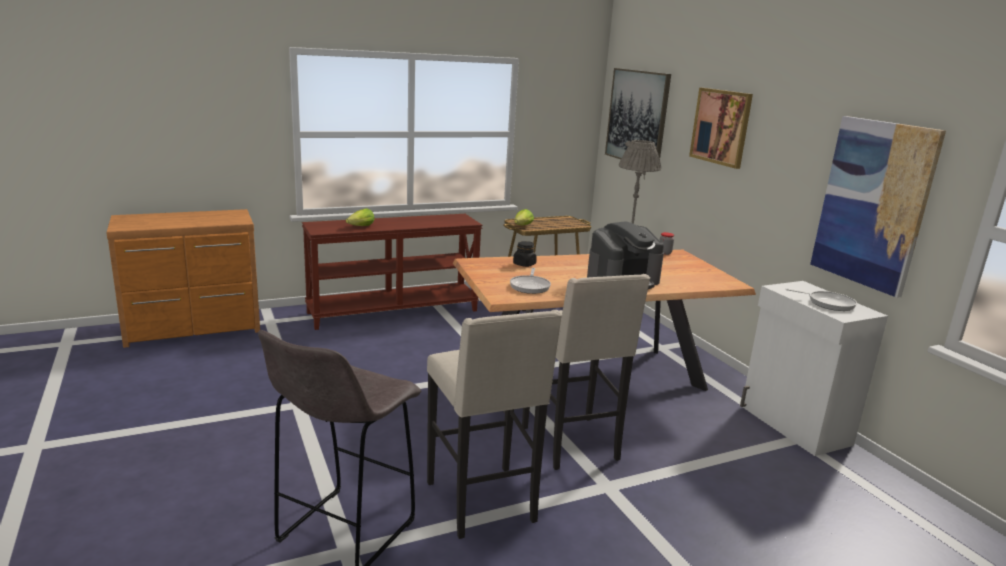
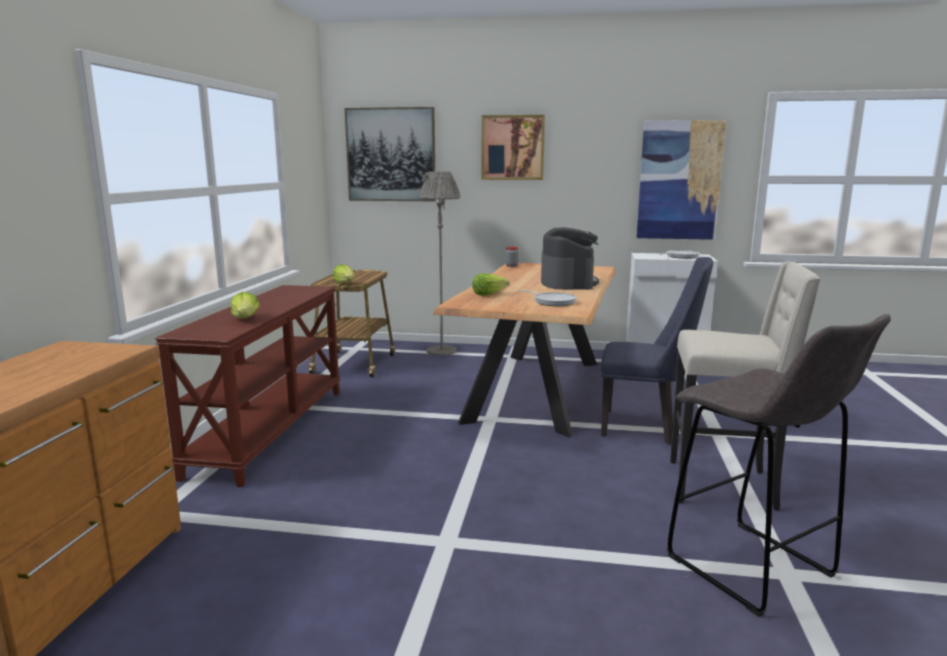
camera: 55 degrees left, 5 degrees down
black jar [513,241,537,267] -> lettuce [472,273,509,296]
beige stool [522,274,650,470] -> blue chair [601,257,713,445]

